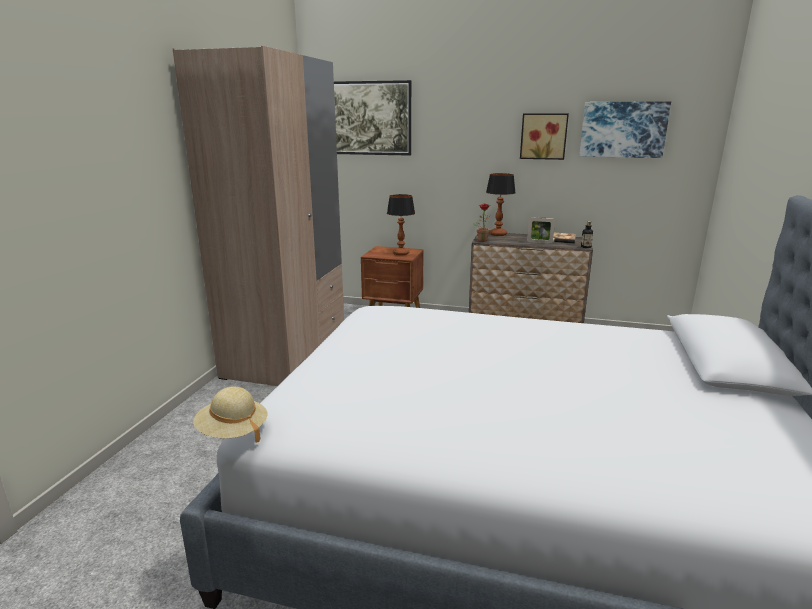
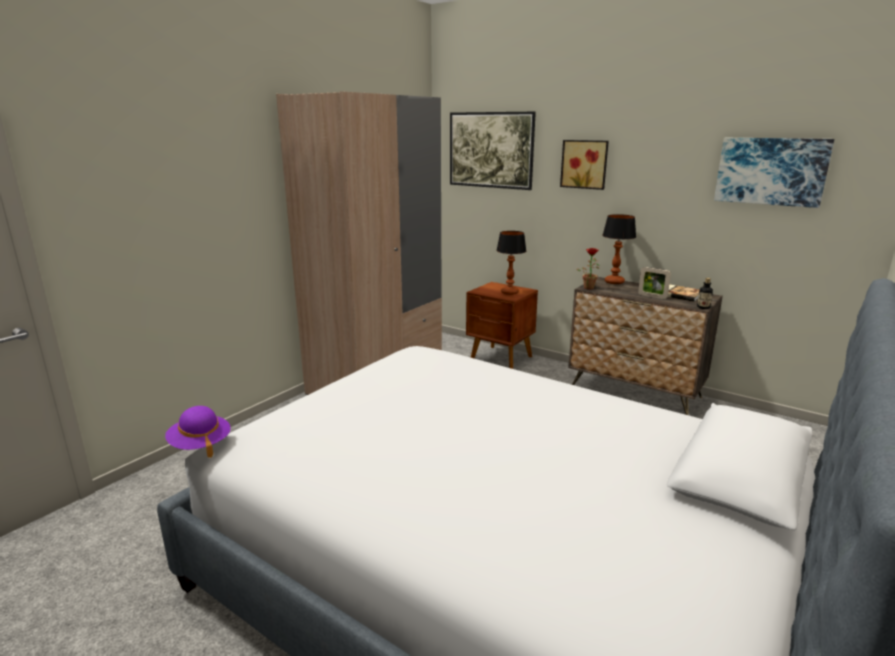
camera: 20 degrees right, 0 degrees up
beige hat [193,386,268,443] -> purple hat [165,406,231,457]
picture [520,113,569,160] -> picture moved to [560,140,609,190]

